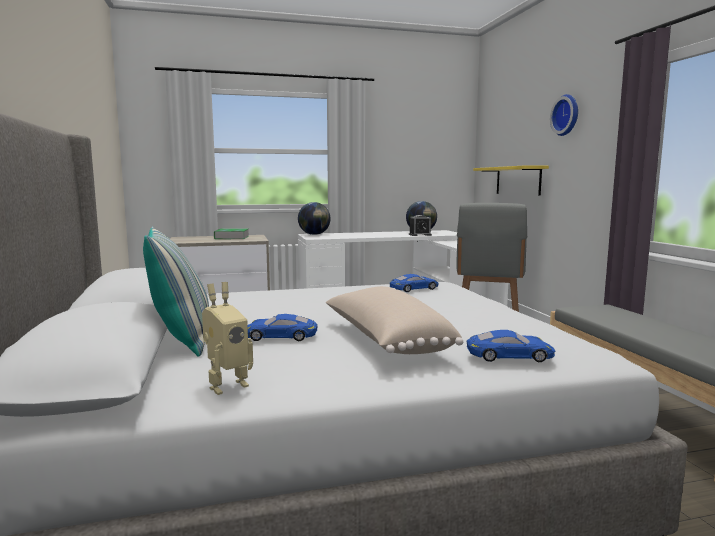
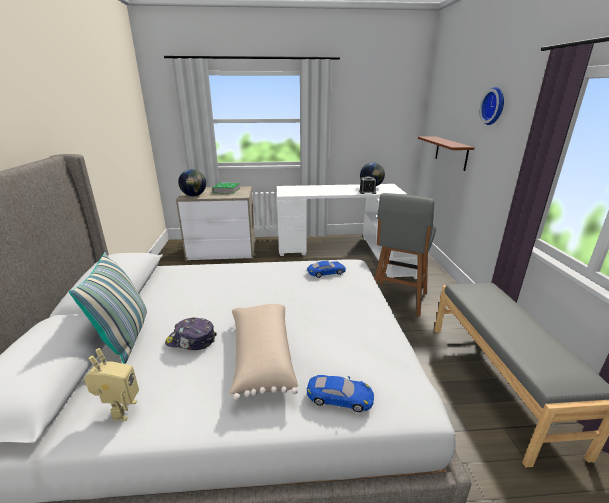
camera: 10 degrees right, 15 degrees up
toy robot [202,282,253,395] -> toy robot turned 60 degrees counterclockwise [84,348,139,421]
blue toy car [248,314,318,341] -> cap [165,318,217,350]
globe [298,202,331,235] -> globe moved to [178,169,206,196]
yellow shelf [473,165,549,196] -> brown shelf [418,136,475,171]

